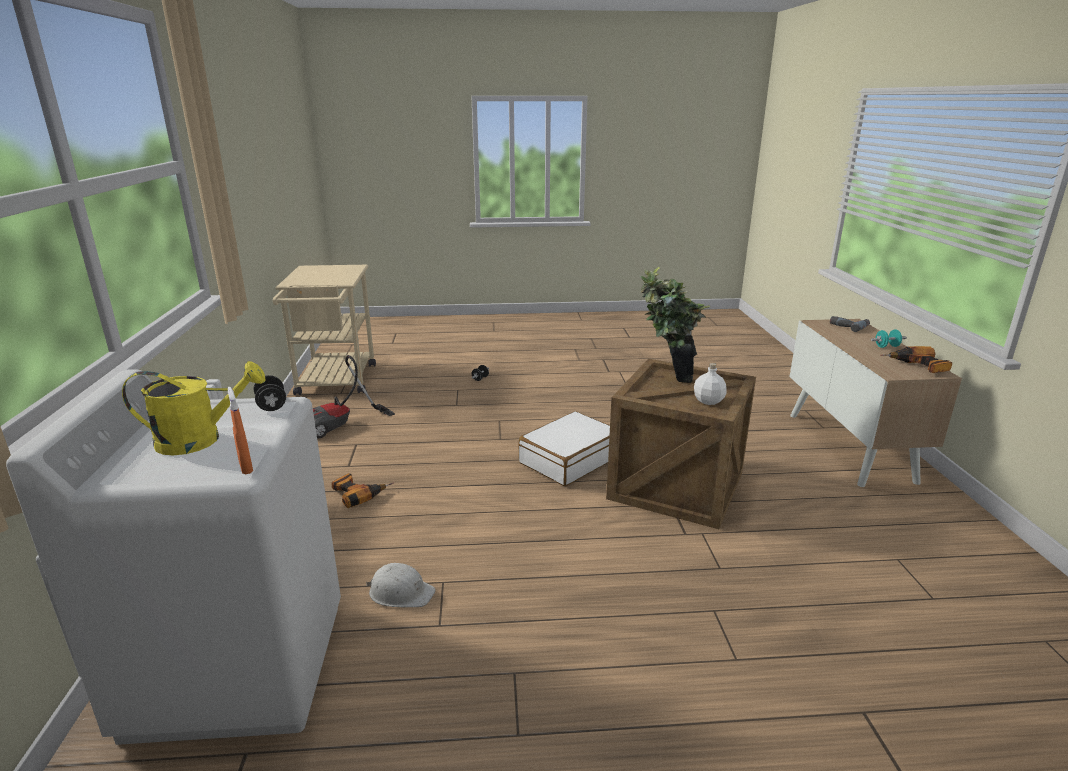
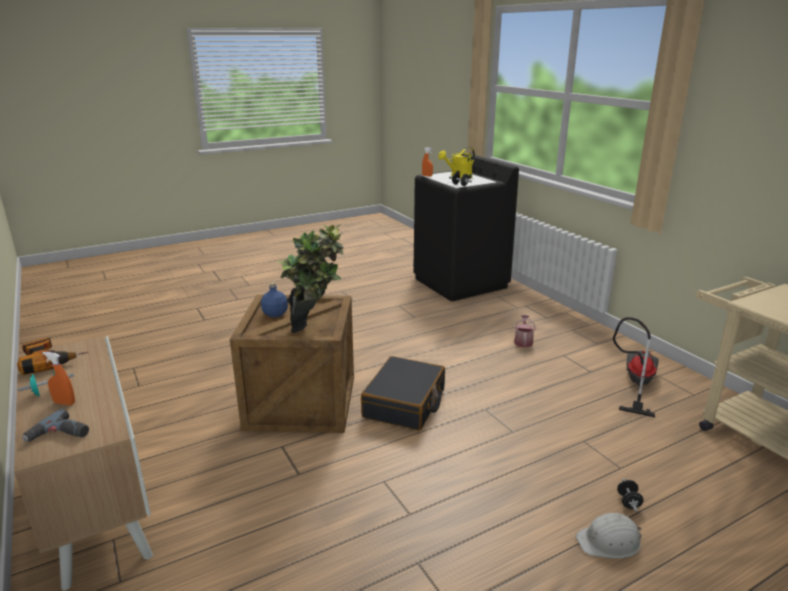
camera: 155 degrees right, 0 degrees up
white washing machine [6,369,341,745] -> black washing machine [413,155,519,301]
power drill [331,473,394,508] -> watering can [514,315,536,348]
white hard hat [366,563,435,607] -> white hard hat moved to [576,513,641,559]
white suitcase [519,411,610,486] -> black suitcase [361,356,445,431]
white bottle [694,363,726,405] -> blue bottle [261,282,288,317]
none -> orange spray bottle [42,352,75,405]

